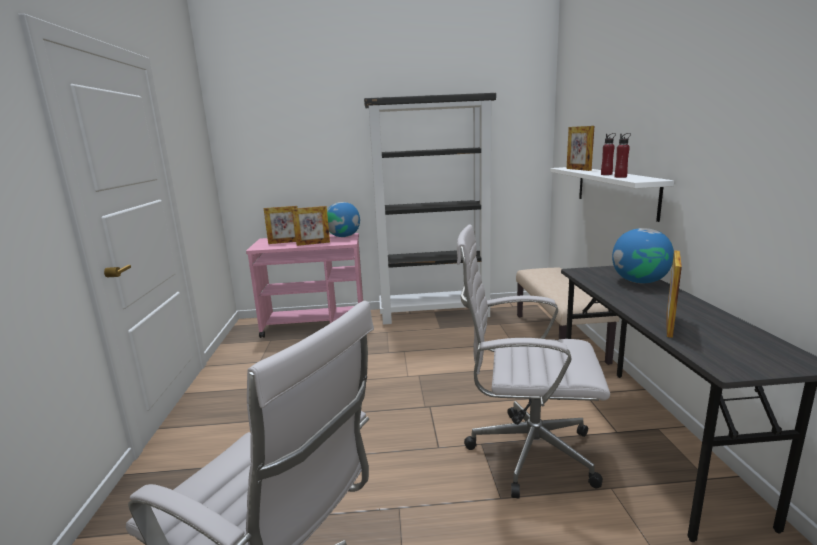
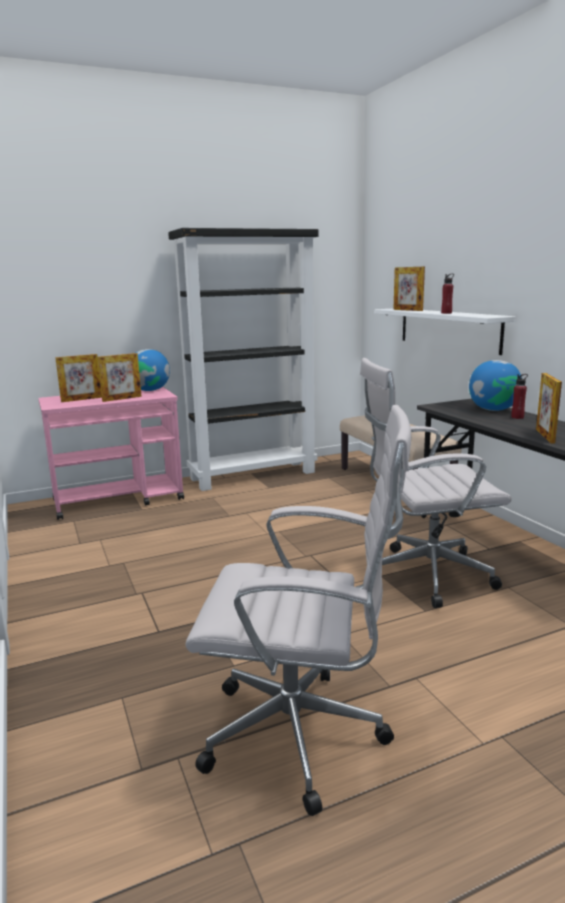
camera: 20 degrees left, 0 degrees up
red bottle [615,133,631,178] -> red bottle moved to [511,374,528,419]

